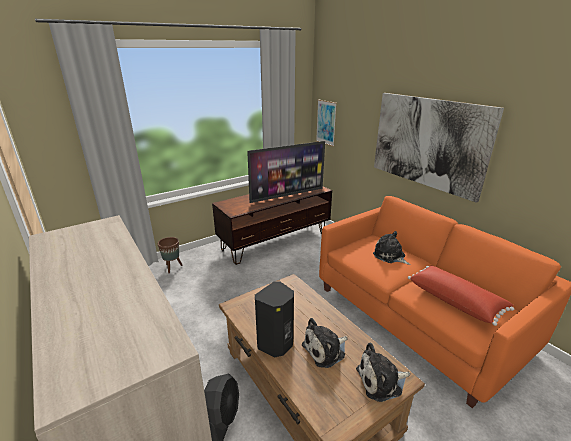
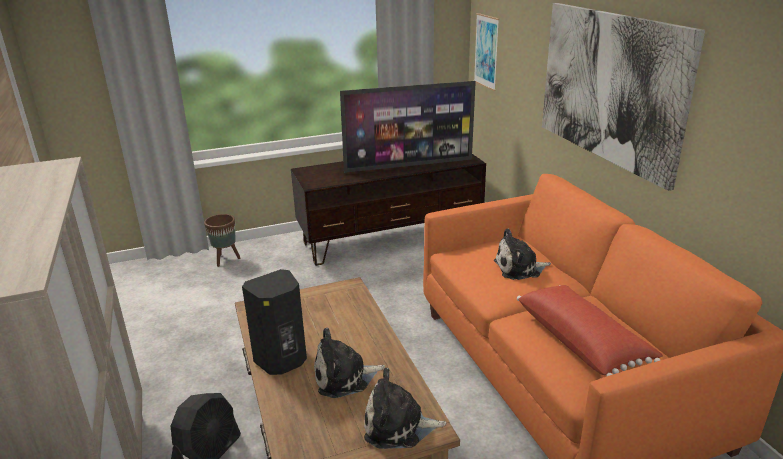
camera: 15 degrees right, 0 degrees up
plush toy [373,231,410,265] -> plush toy turned 75 degrees counterclockwise [494,228,551,280]

